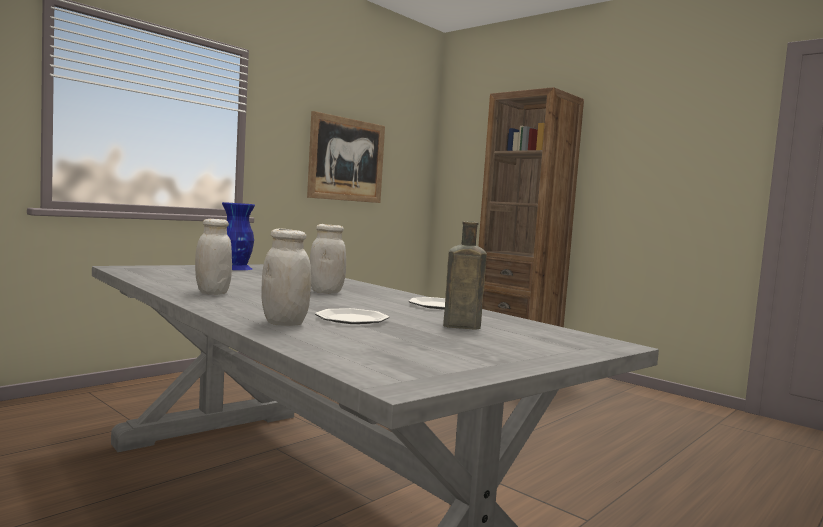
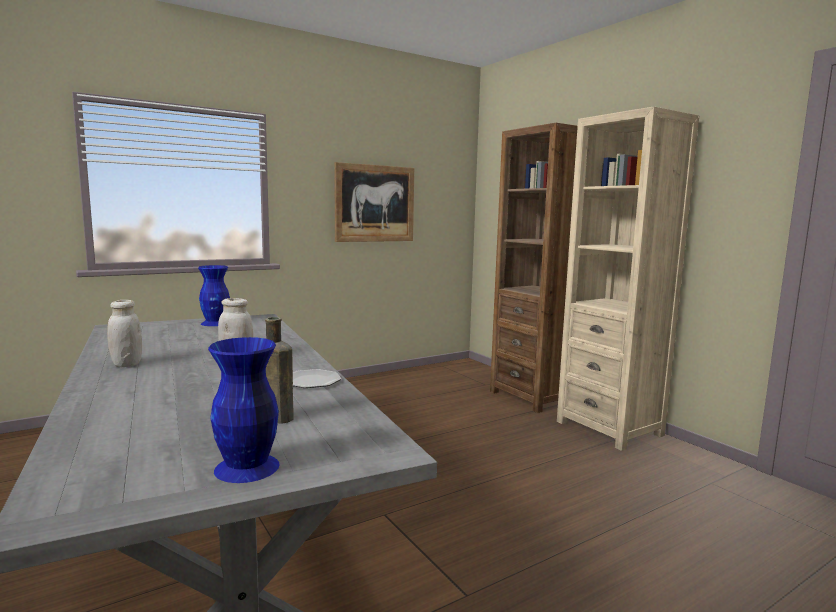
camera: 15 degrees right, 5 degrees up
white jar [261,229,311,326] -> none
plate [315,308,389,324] -> none
none -> blue vase [208,337,280,483]
none -> beige bookcase [557,106,699,451]

